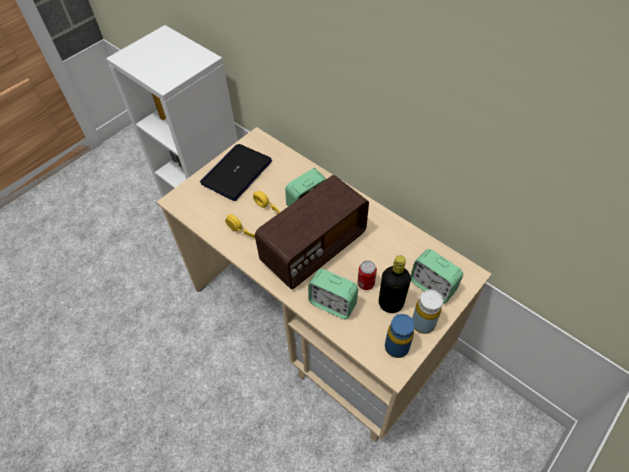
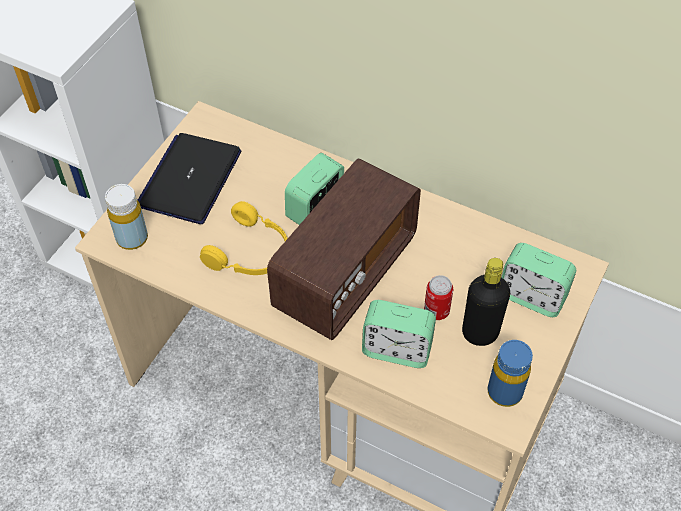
camera: 15 degrees left, 0 degrees up
yellow bottle [412,290,443,334] -> yellow bottle moved to [105,184,148,250]

